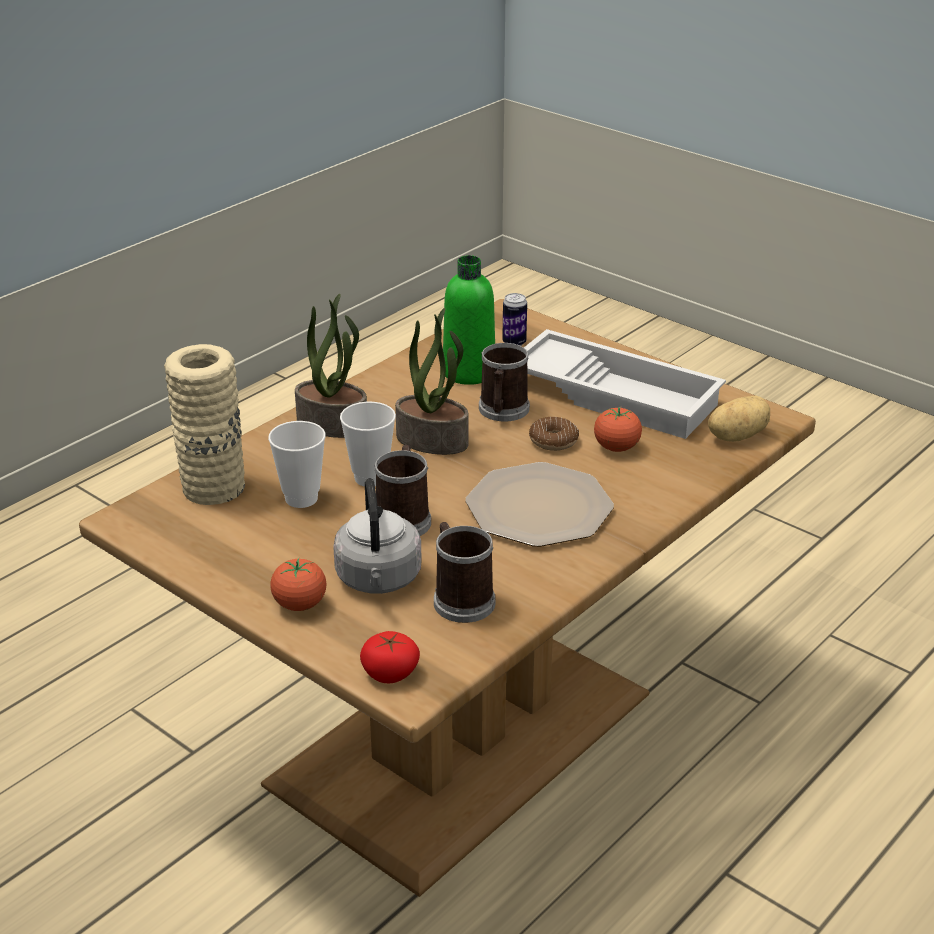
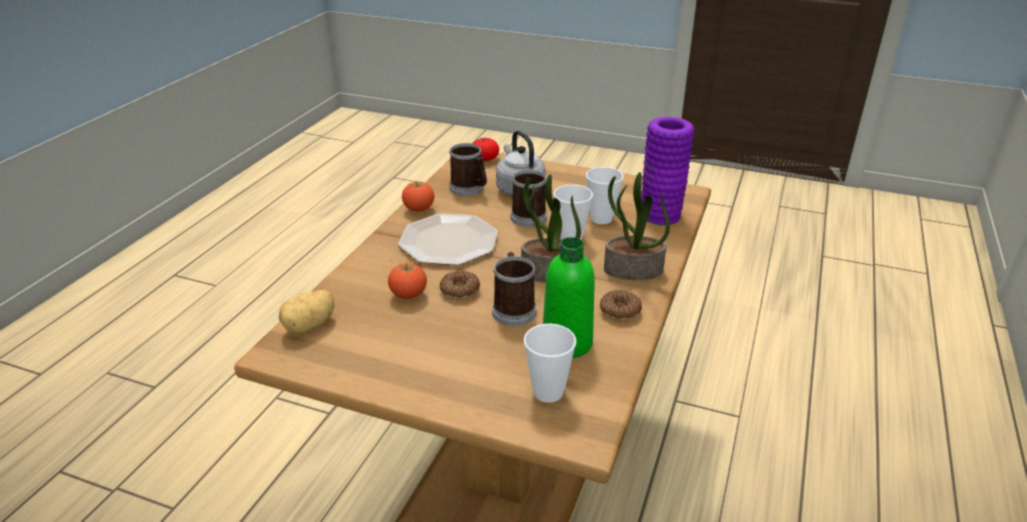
camera: 160 degrees right, 0 degrees up
beige vase [164,344,245,505] -> purple vase [641,117,695,225]
tomato [270,558,327,611] -> tomato moved to [402,181,434,212]
can [502,293,527,346] -> cup [524,324,577,403]
white tray [524,329,726,439] -> none
none -> donut [600,290,642,321]

